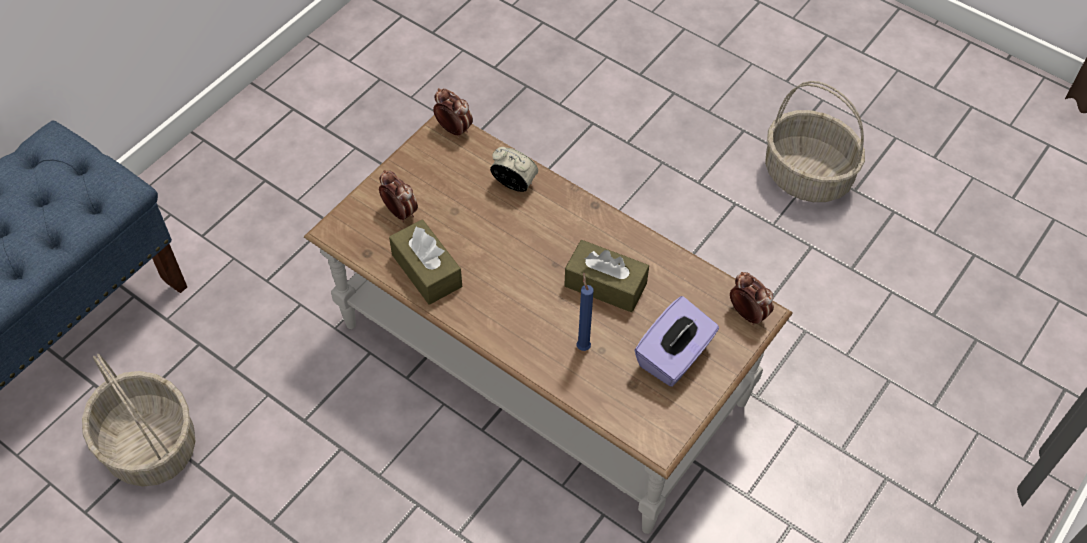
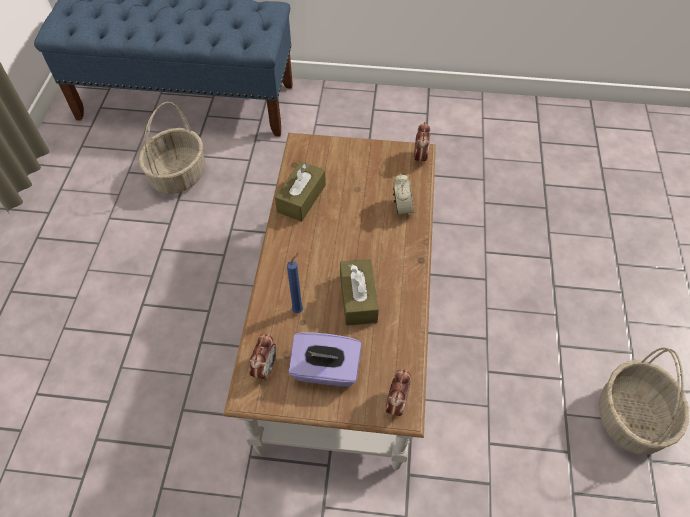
camera: 60 degrees right, 0 degrees up
alarm clock [379,170,418,222] -> alarm clock moved to [249,333,276,381]

